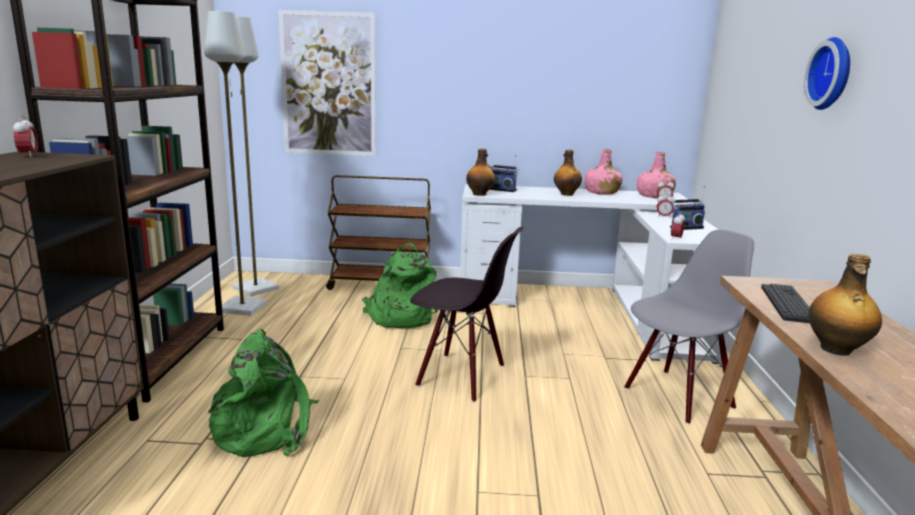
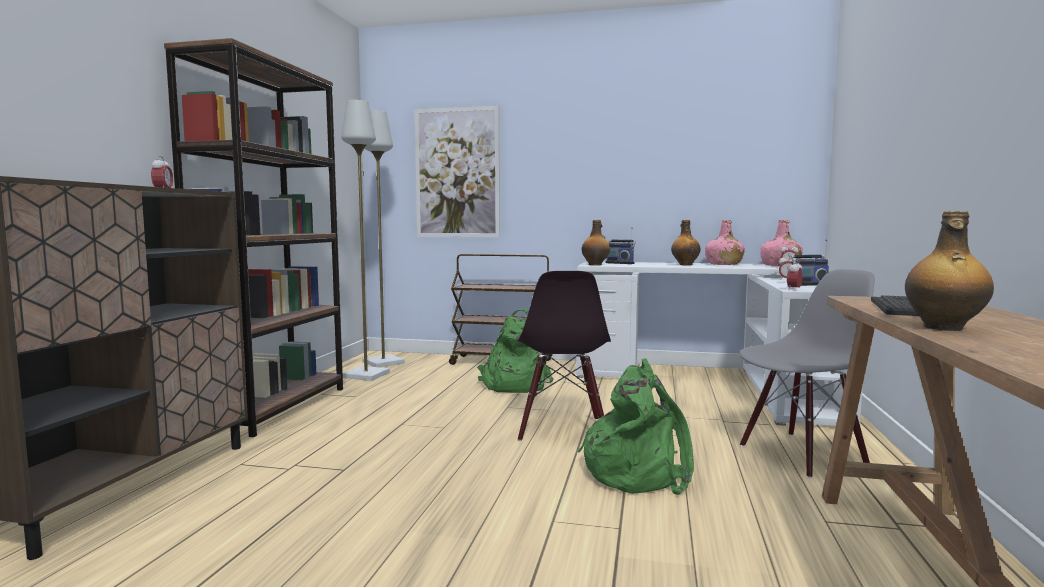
camera: 10 degrees right, 10 degrees down
green backpack [208,329,319,457] -> green backpack moved to [578,358,694,495]
black chair [410,227,524,402] -> black chair turned 60 degrees clockwise [516,271,611,441]
wall clock [804,37,850,110] -> none

